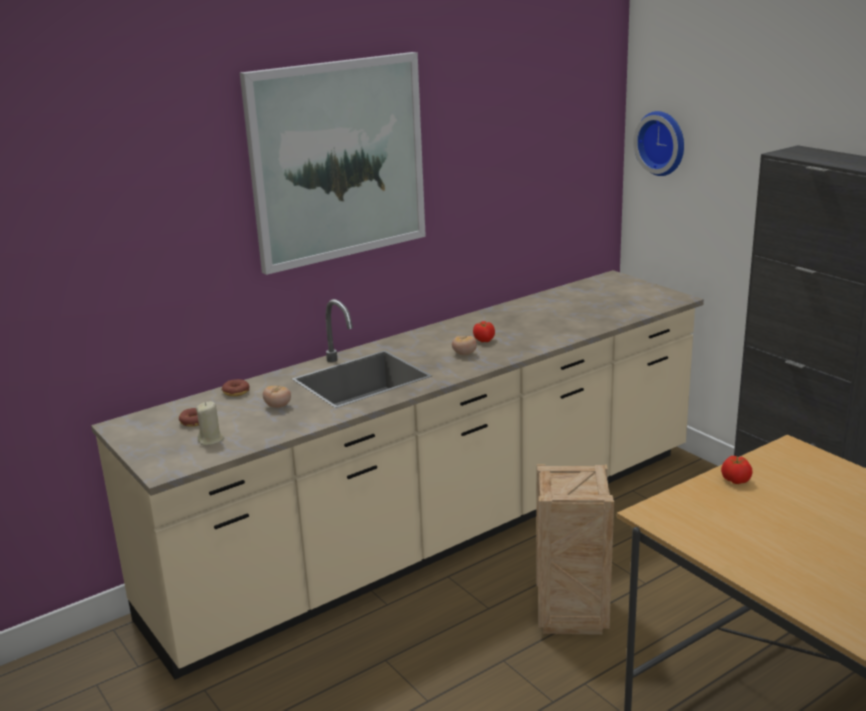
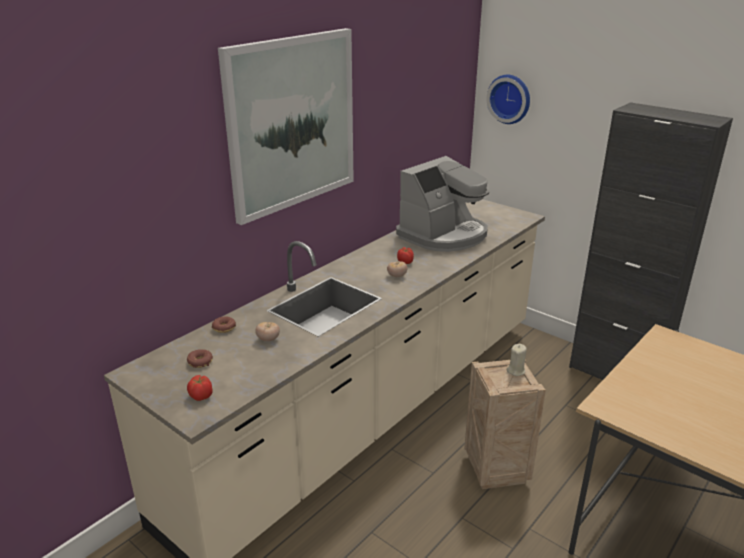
camera: 15 degrees left, 5 degrees up
beige candle [196,401,224,445] -> beige candle moved to [506,344,527,376]
tomato [721,456,752,484] -> tomato moved to [187,375,213,401]
none -> coffee machine [396,156,489,252]

